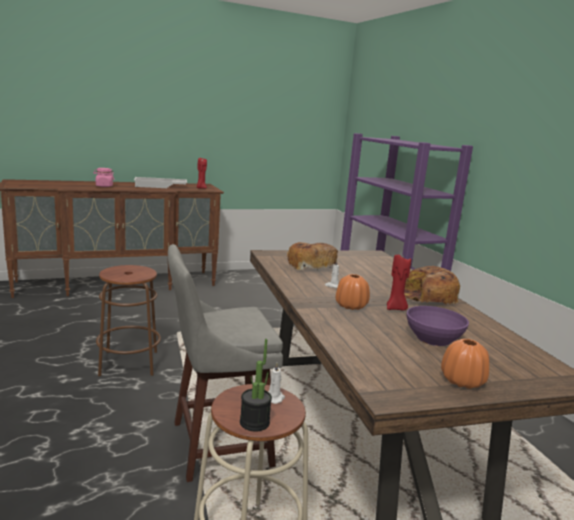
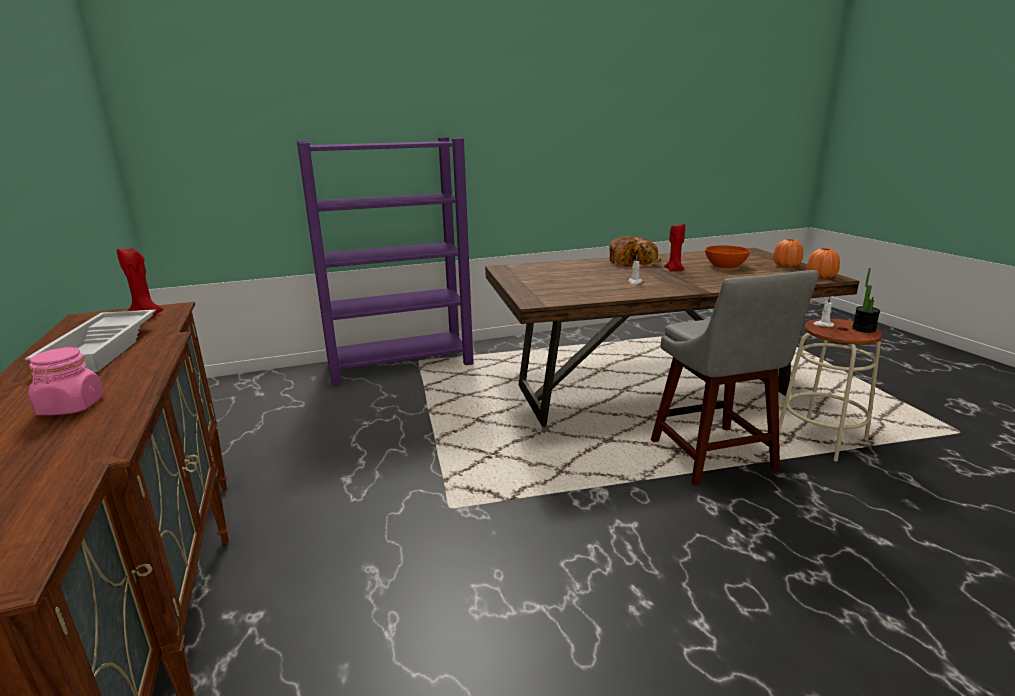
camera: 85 degrees left, 5 degrees up
brown stool [96,265,161,376] -> none
bread [287,242,338,270] -> none
orange vase [336,274,370,310] -> orange vase moved to [807,248,840,279]
purple bowl [407,306,469,346] -> orange bowl [705,245,750,269]

